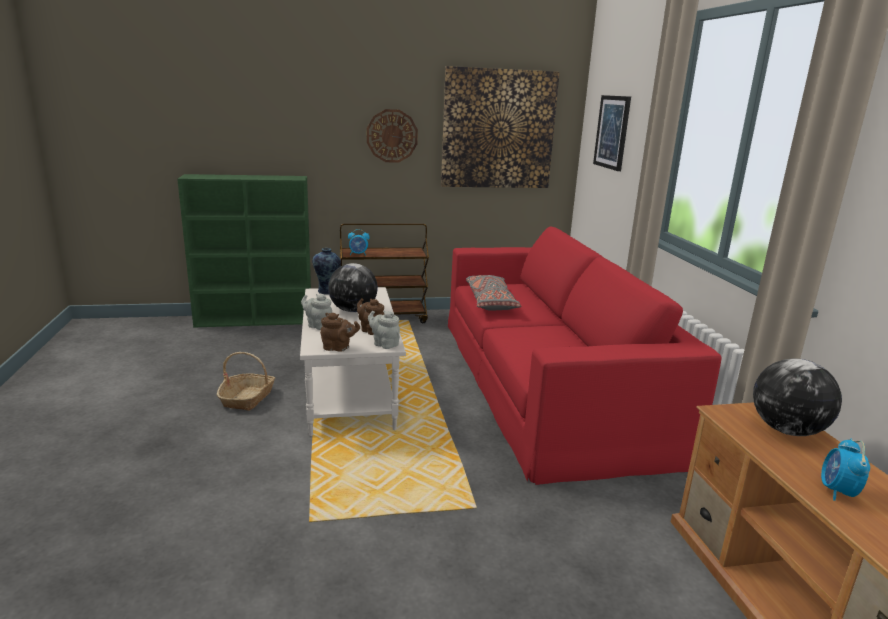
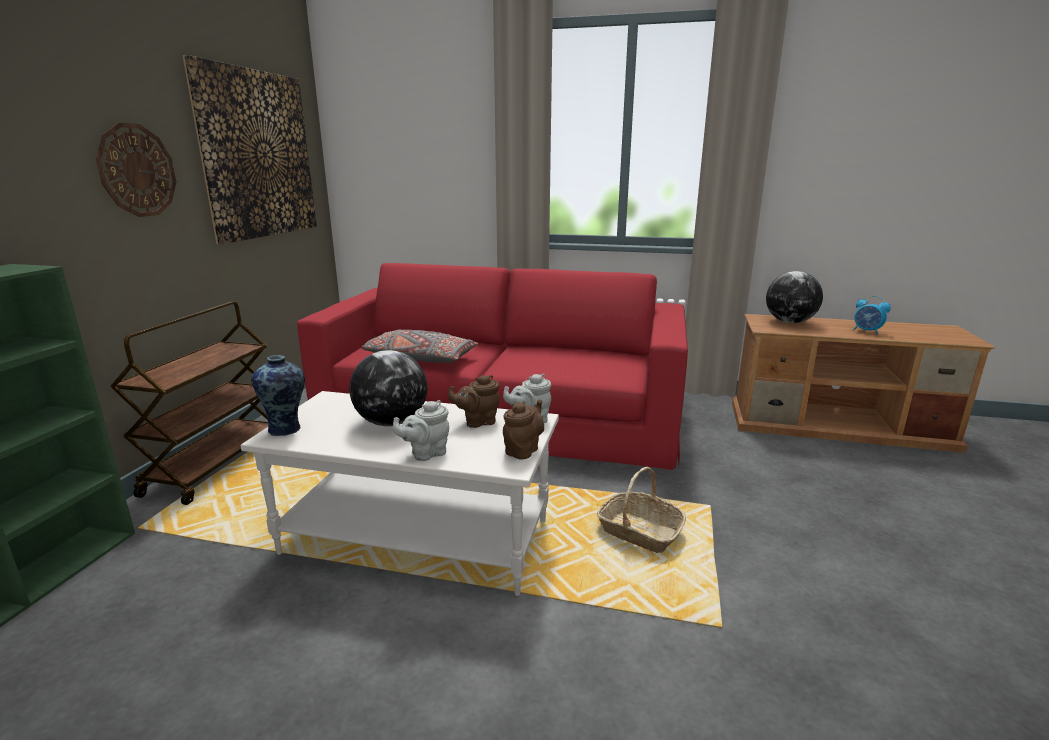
camera: 65 degrees left, 0 degrees up
basket [217,352,275,411] -> basket moved to [597,467,686,553]
alarm clock [348,229,370,256] -> none
picture [593,95,631,171] -> none

